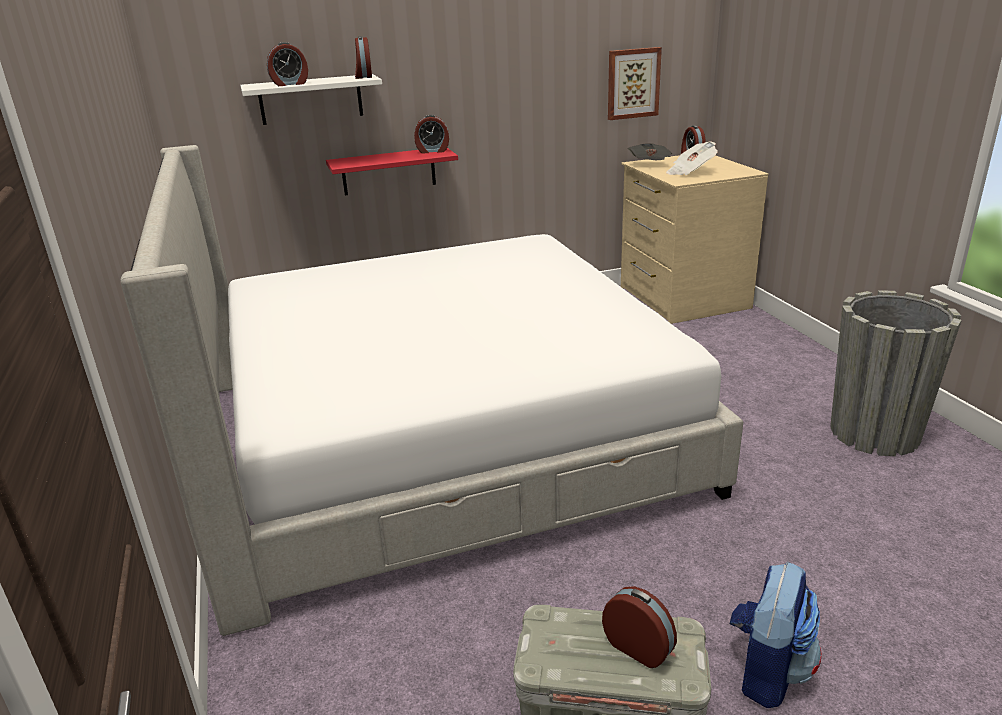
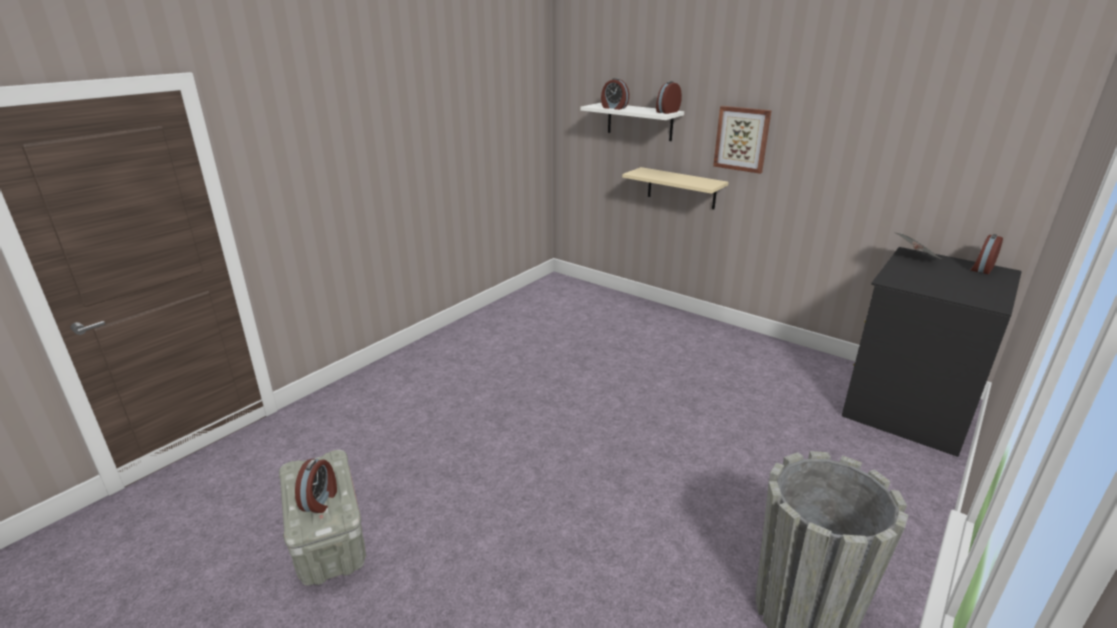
camera: 55 degrees right, 0 degrees up
bed [121,145,743,636] -> none
red shelf [326,148,458,196] -> beige shelf [622,167,729,209]
alarm clock [414,115,449,154] -> none
picture [608,47,662,120] -> picture moved to [713,106,772,174]
beige dresser [621,155,768,324] -> black dresser [842,247,1022,457]
newspaper [666,142,718,175] -> none
backpack [730,562,822,708] -> none

